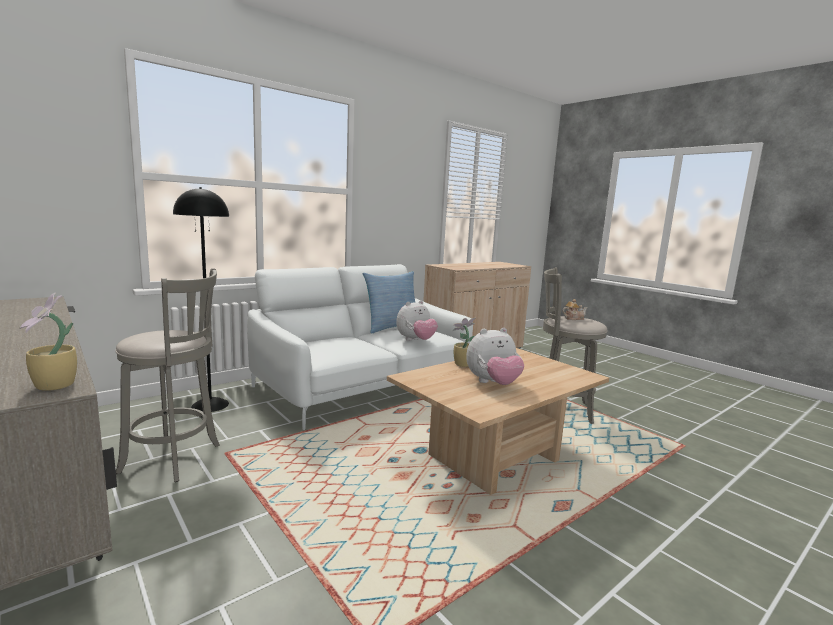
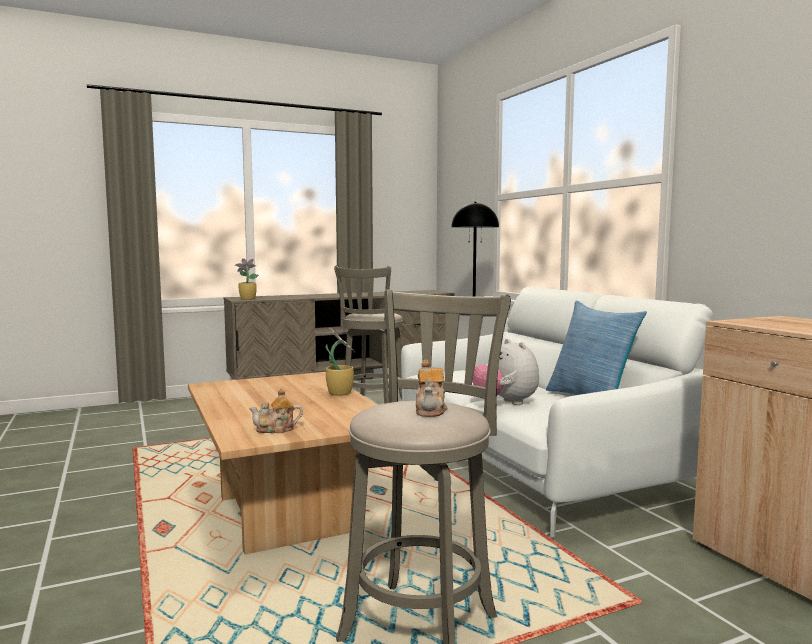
camera: 105 degrees right, 5 degrees down
plush toy [466,328,524,385] -> none
none -> teapot [249,389,303,433]

